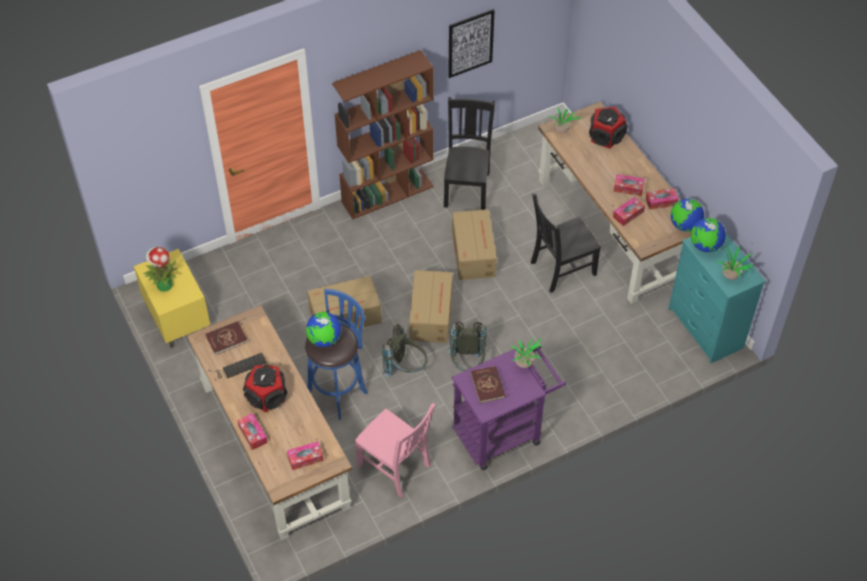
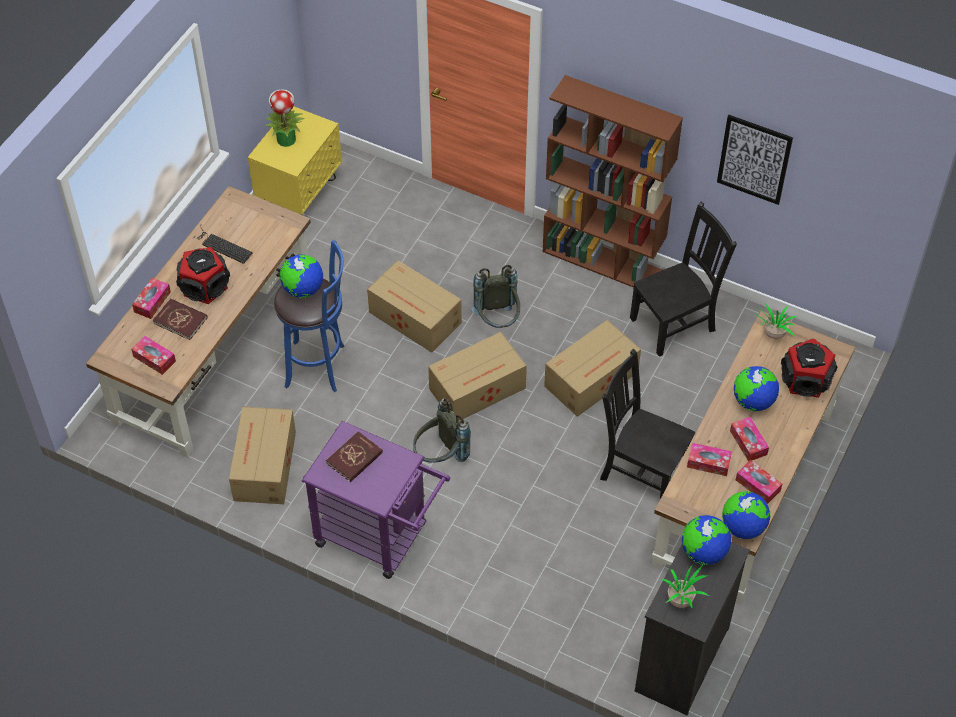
camera: 55 degrees right, 0 degrees up
red book [205,321,248,355] -> red book moved to [153,298,208,340]
pink chair [355,403,436,498] -> cardboard box [229,407,296,504]
grey backpack [382,324,427,377] -> grey backpack moved to [471,265,520,328]
potted plant [511,338,542,368] -> none
turquoise dresser [668,232,766,364] -> black dresser [635,542,750,715]
none -> globe [734,366,779,411]

